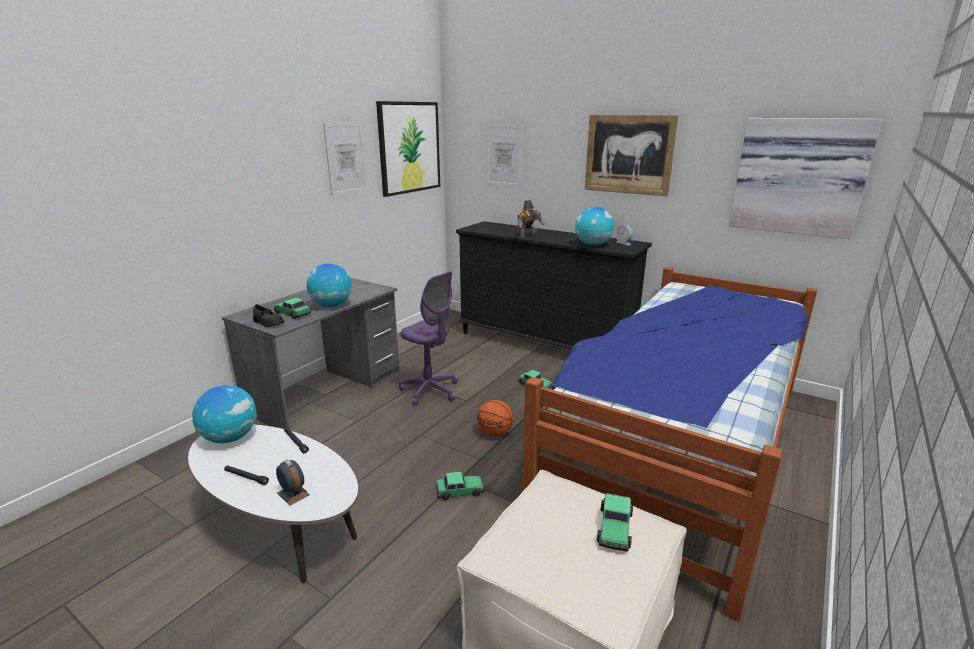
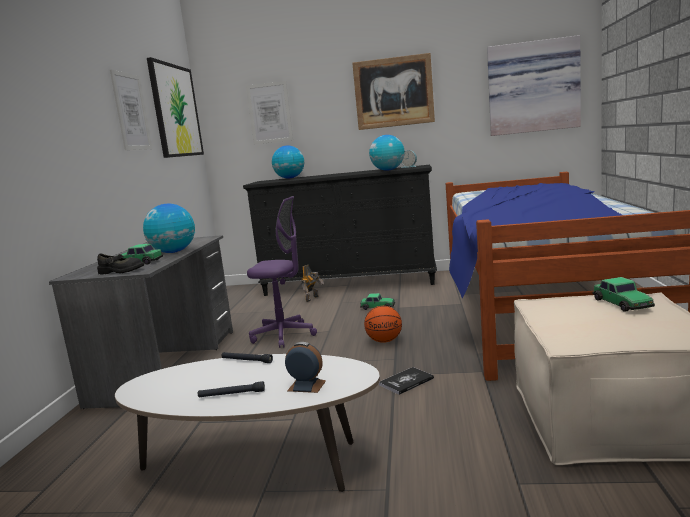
camera: 25 degrees left, 10 degrees down
globe [192,385,257,443] -> globe moved to [272,145,304,179]
toy car [436,472,484,500] -> book [379,367,434,395]
toy robot [517,200,545,238] -> toy robot moved to [301,265,324,302]

